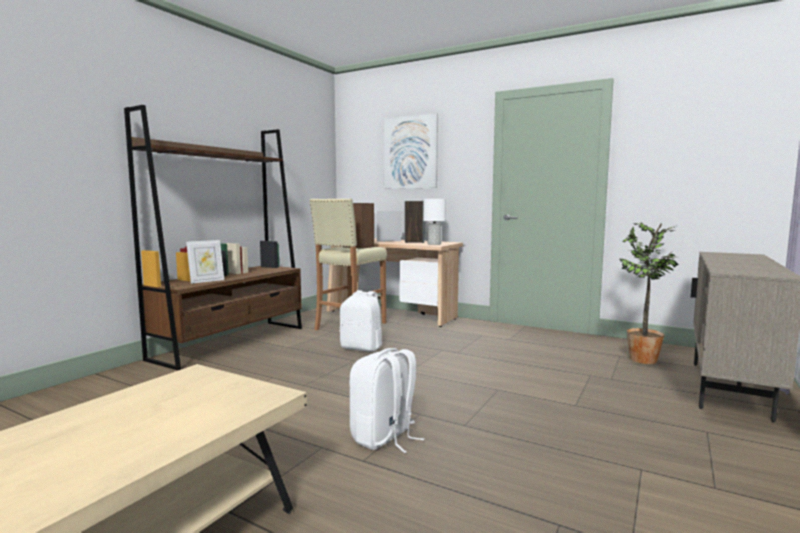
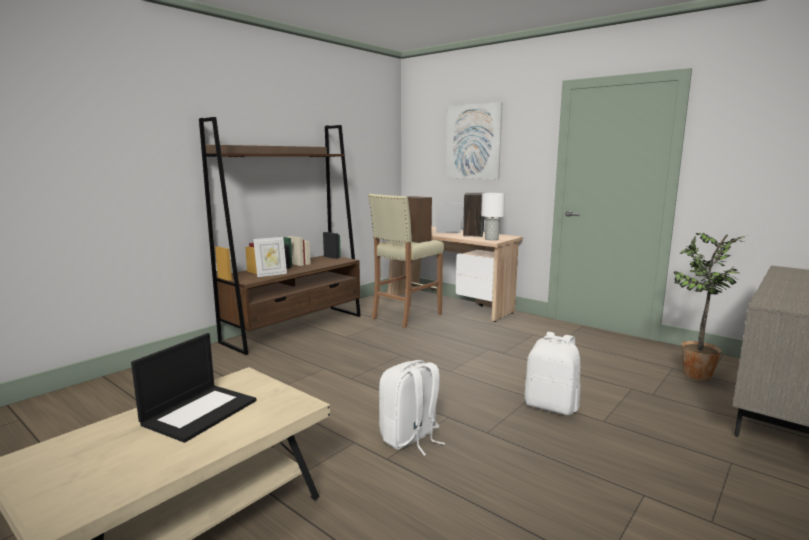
camera: 10 degrees right, 5 degrees up
white backpack [339,290,382,352] -> white backpack moved to [524,332,580,416]
none -> laptop [131,333,256,443]

